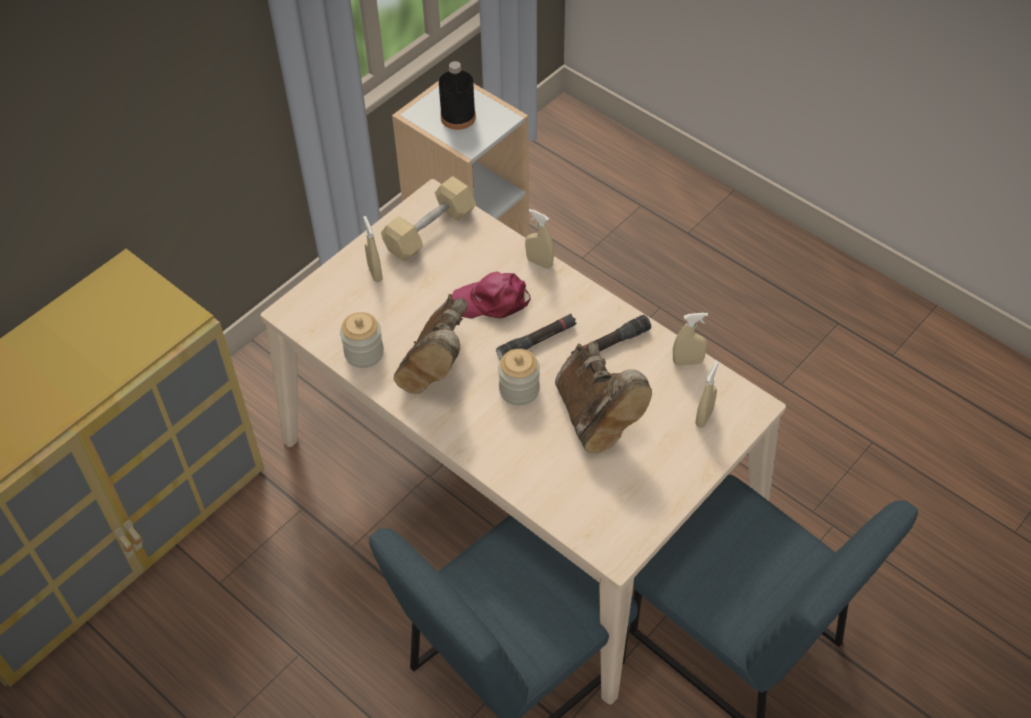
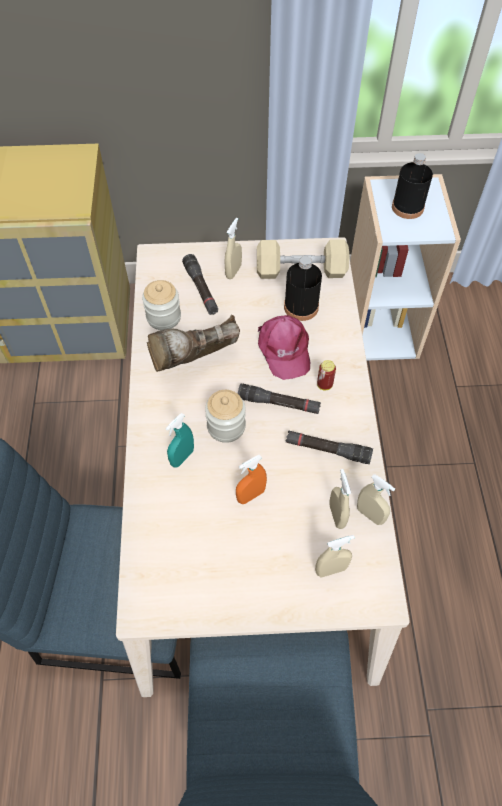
camera: 45 degrees right, 5 degrees up
pink cap [452,271,531,319] -> pink cap turned 150 degrees counterclockwise [258,315,310,380]
beige spray bottle [525,209,554,269] -> beige spray bottle moved to [329,469,351,529]
brown boot [555,341,652,453] -> orange spray bottle [236,455,267,504]
none -> turquoise spray bottle [166,413,194,468]
none -> black flashlight [182,254,218,315]
none -> black bottle [284,256,322,321]
none -> can [317,360,336,390]

